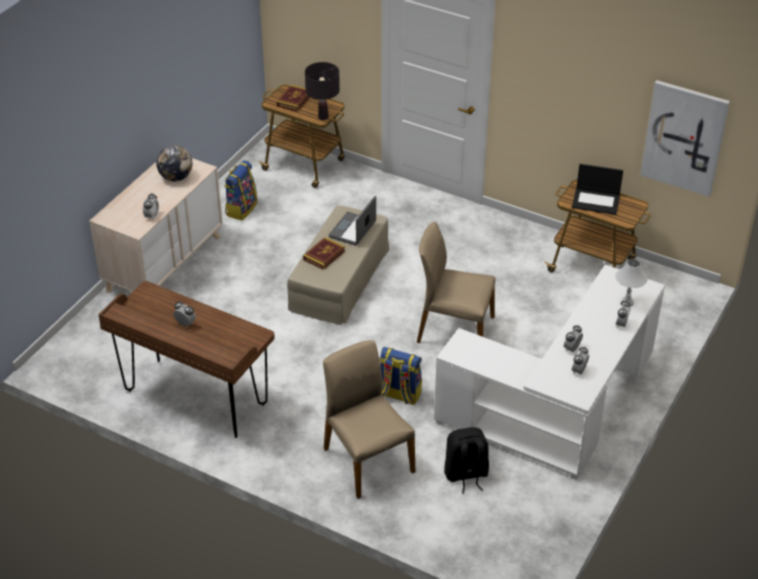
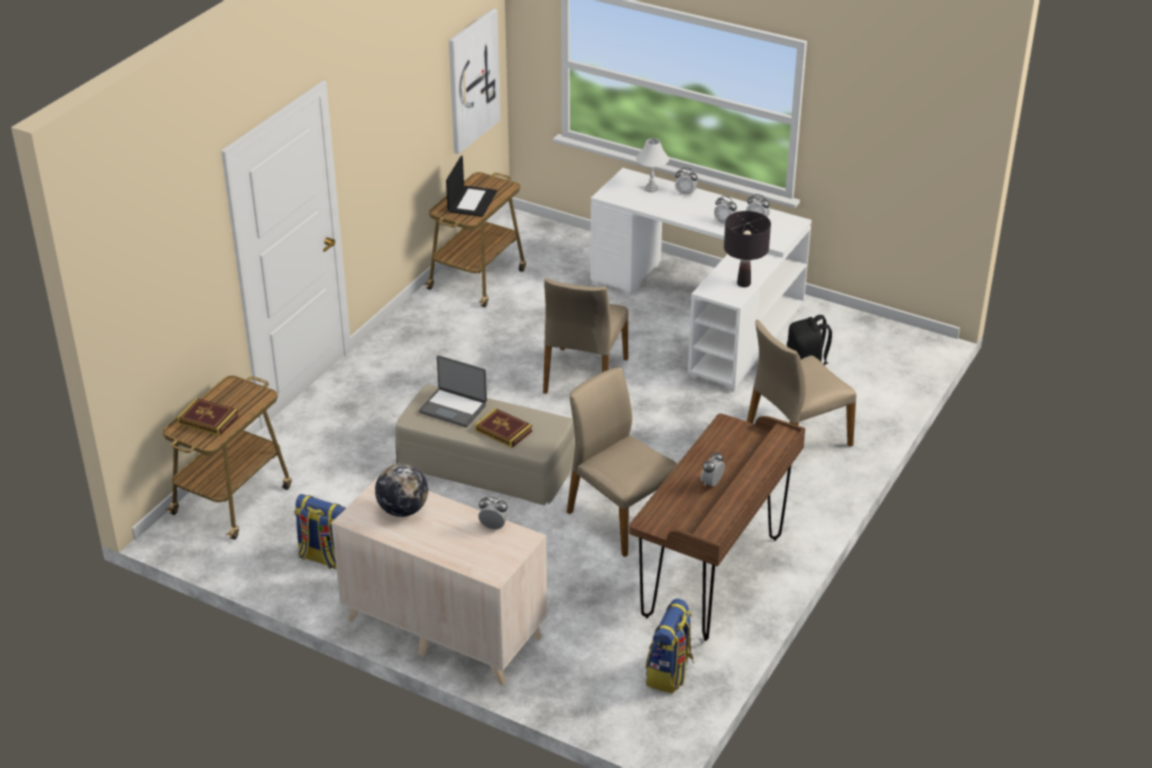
camera: 90 degrees left, 5 degrees down
black table lamp [305,62,340,120] -> black table lamp moved to [724,211,771,287]
backpack [380,347,422,405] -> backpack moved to [646,599,694,693]
none -> beige chair [567,367,678,557]

